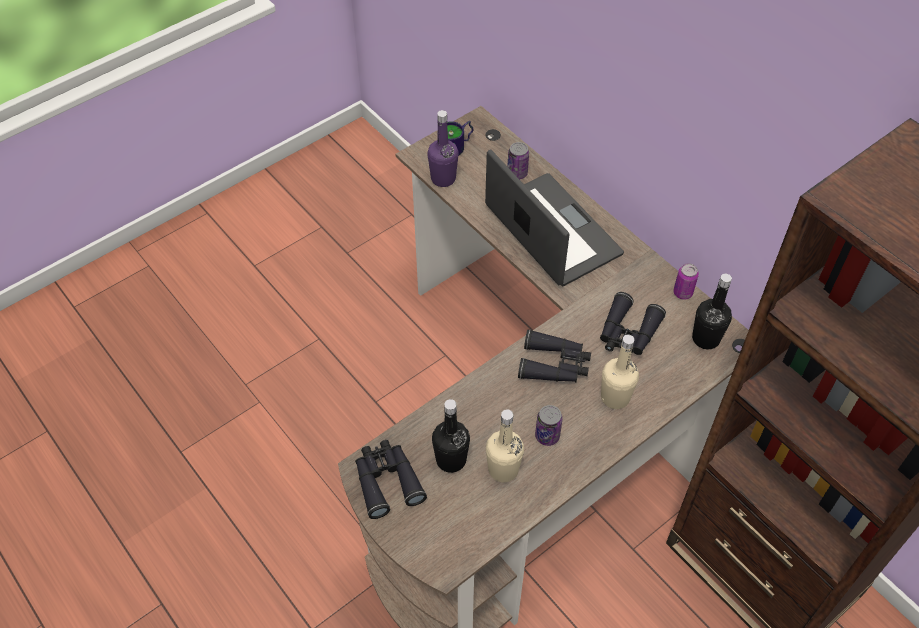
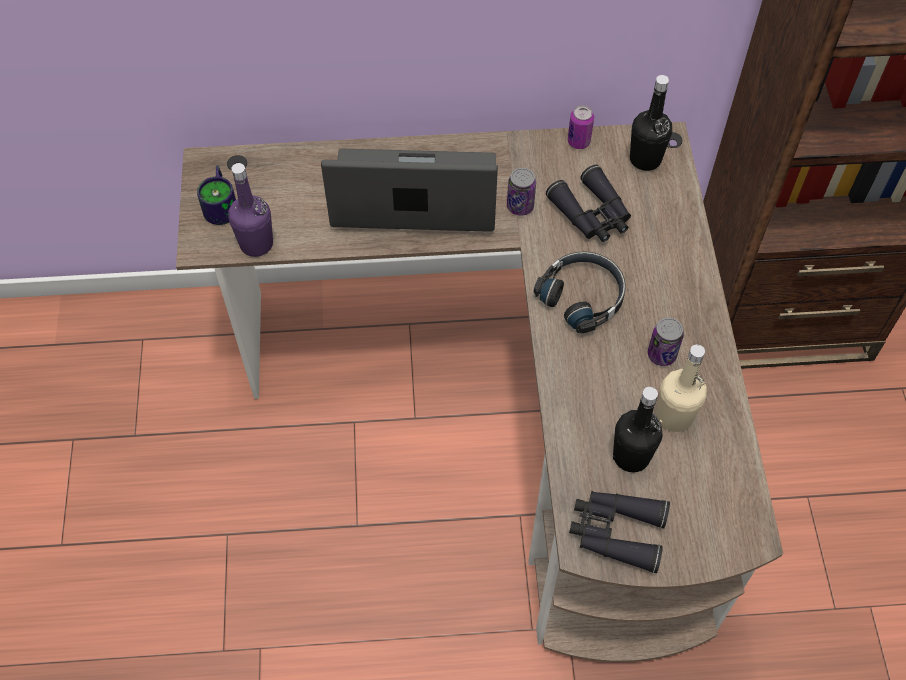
camera: 55 degrees left, 5 degrees up
can [507,142,529,179] -> can moved to [507,168,536,216]
black binoculars [518,330,591,382] -> black headphones [534,252,626,334]
beige bottle [601,334,639,409] -> none

